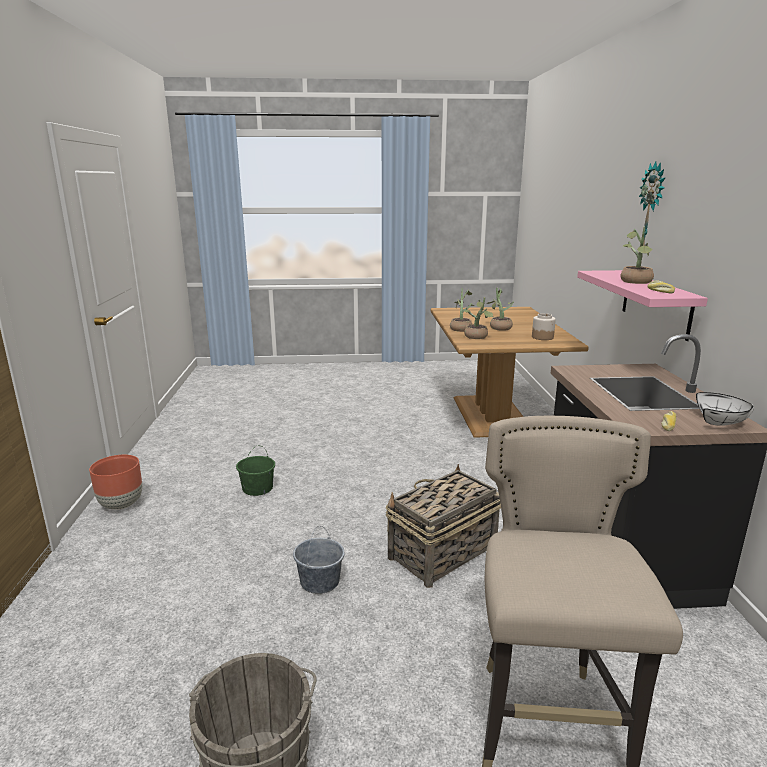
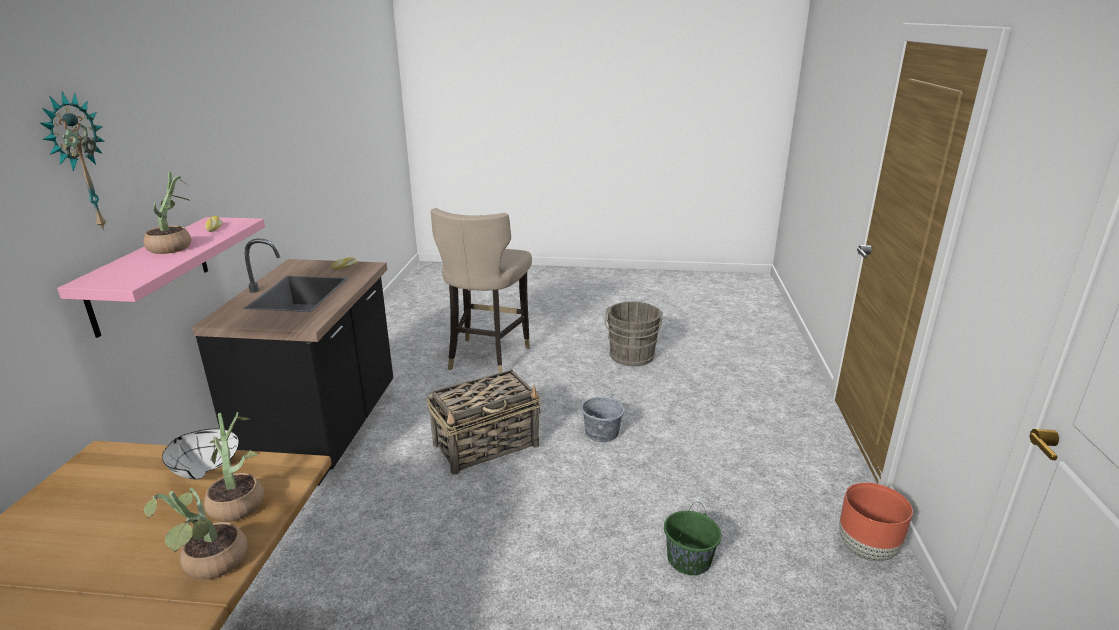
camera: 170 degrees left, 5 degrees up
potted plant [487,288,514,331] -> none
jar [532,313,556,340] -> none
white bowl [696,392,754,426] -> white bowl moved to [162,429,239,479]

